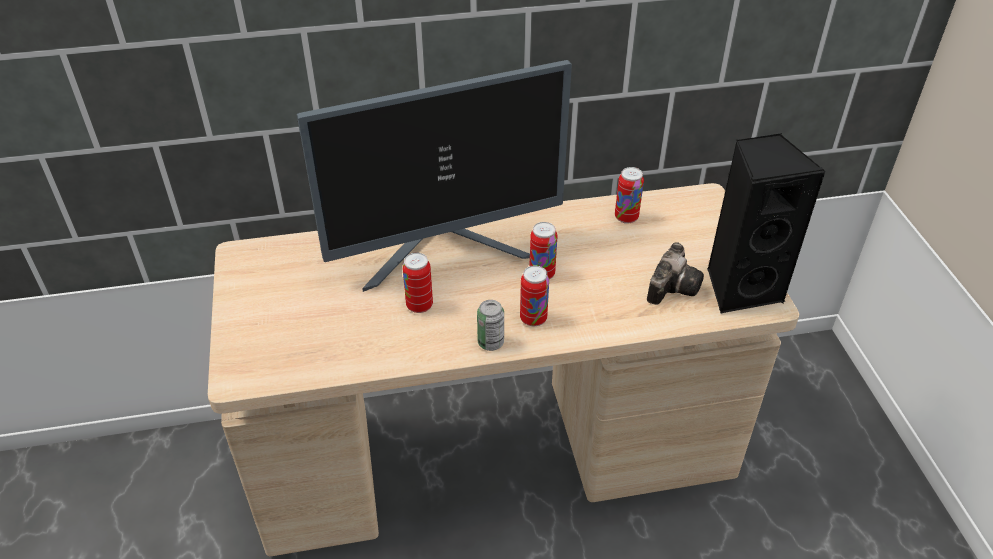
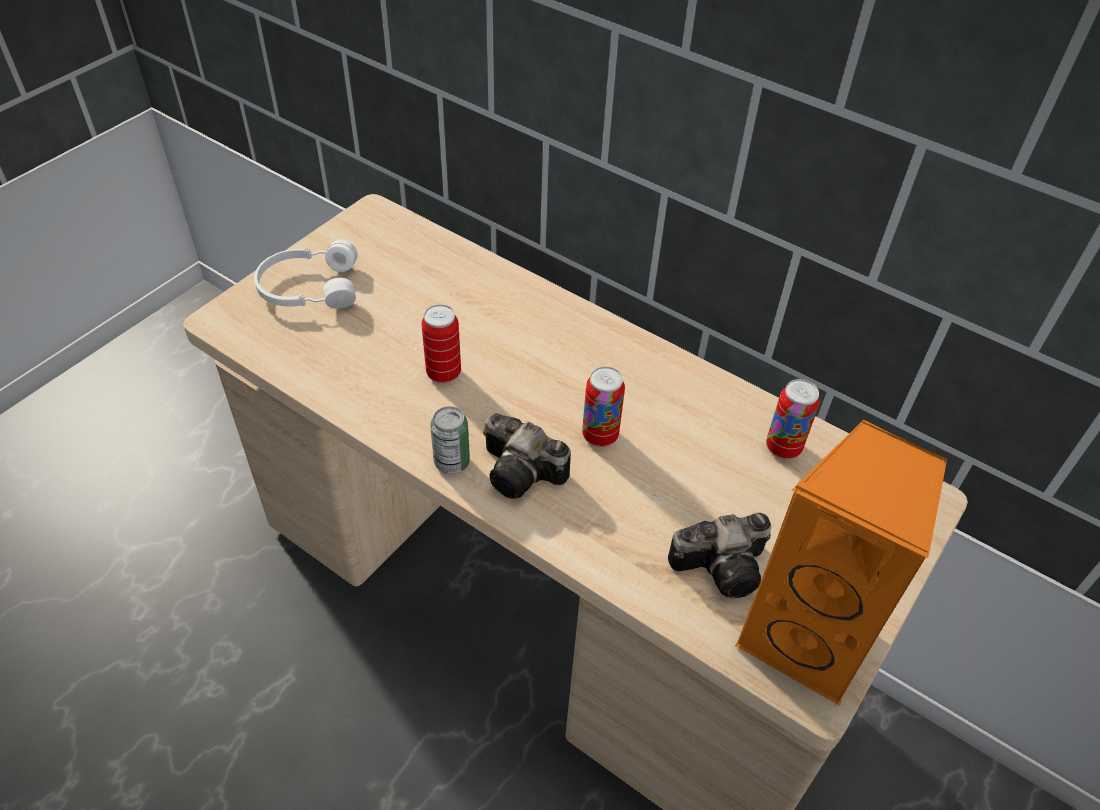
camera: 45 degrees right, 5 degrees up
monitor [297,60,572,292] -> none
can [520,266,549,326] -> camera [483,413,571,499]
black speaker [707,133,826,314] -> orange speaker [735,420,948,706]
none -> white headphones [254,239,358,309]

